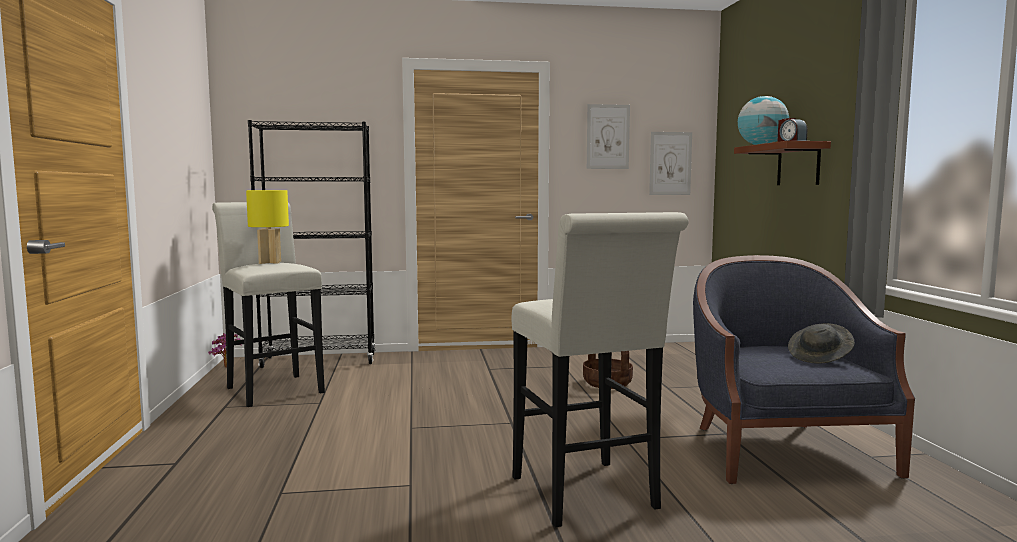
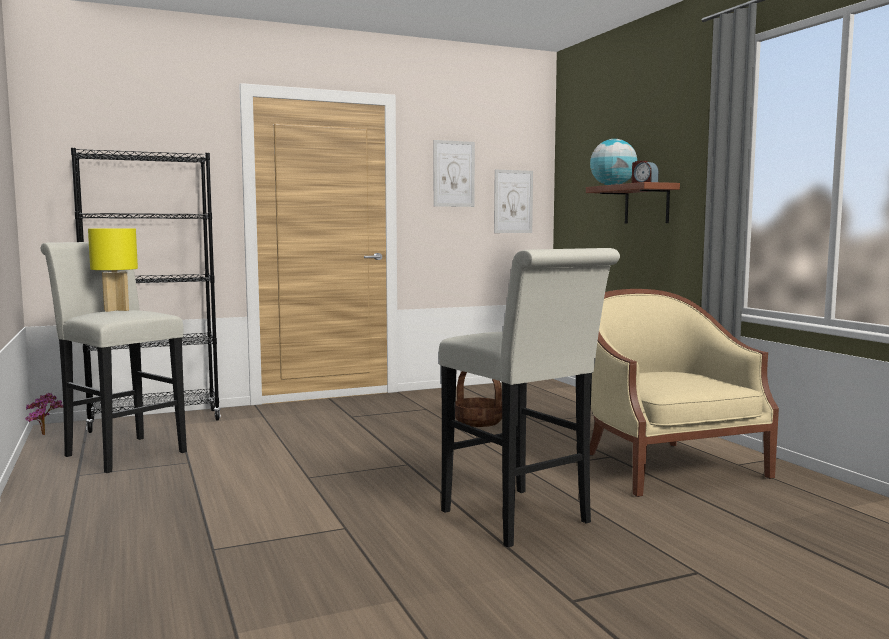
camera: 15 degrees left, 0 degrees up
blue armchair [693,255,915,484] -> beige armchair [590,289,779,497]
grey hat [788,323,855,364] -> none

